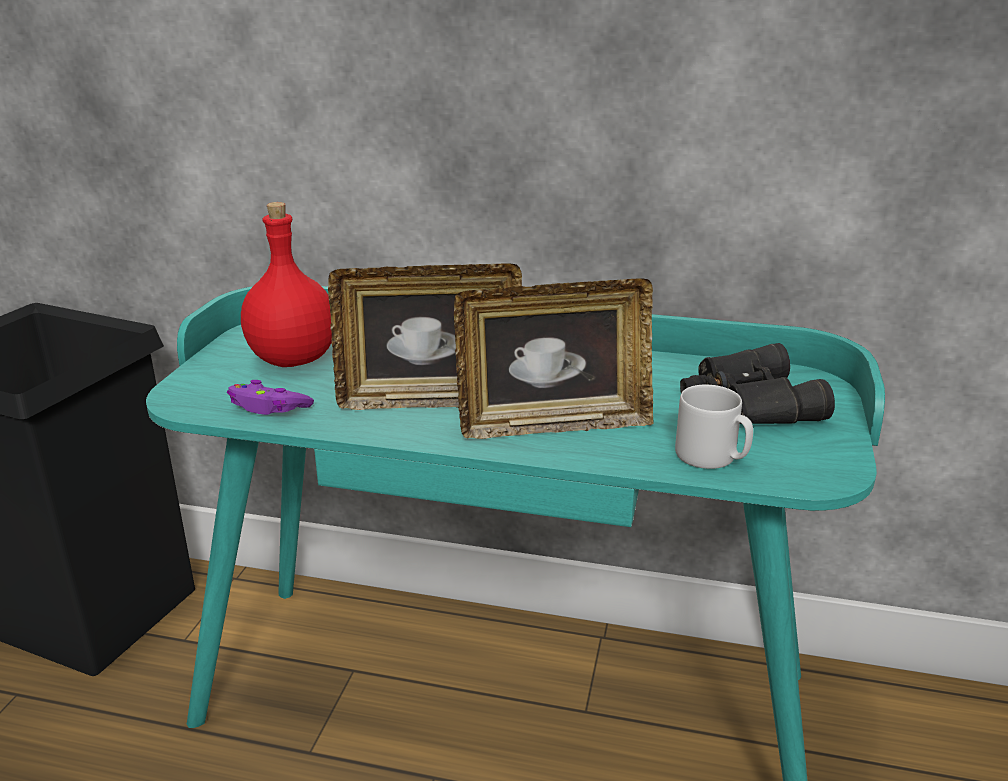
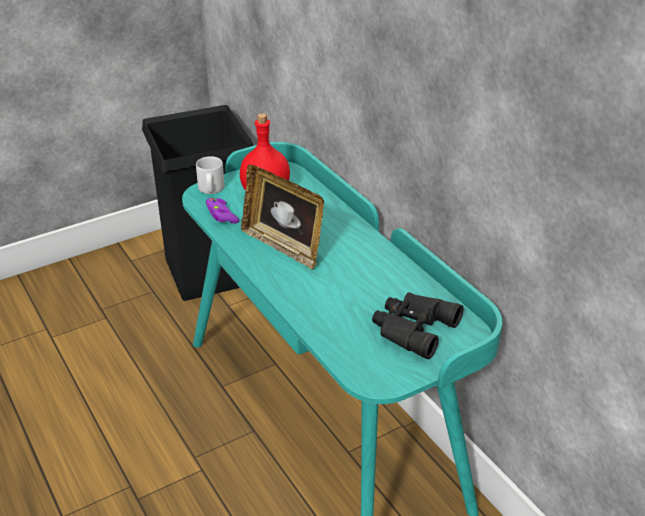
camera: 45 degrees right, 10 degrees up
picture frame [454,278,653,439] -> none
grey mug [675,385,753,469] -> grey mug moved to [196,156,224,194]

